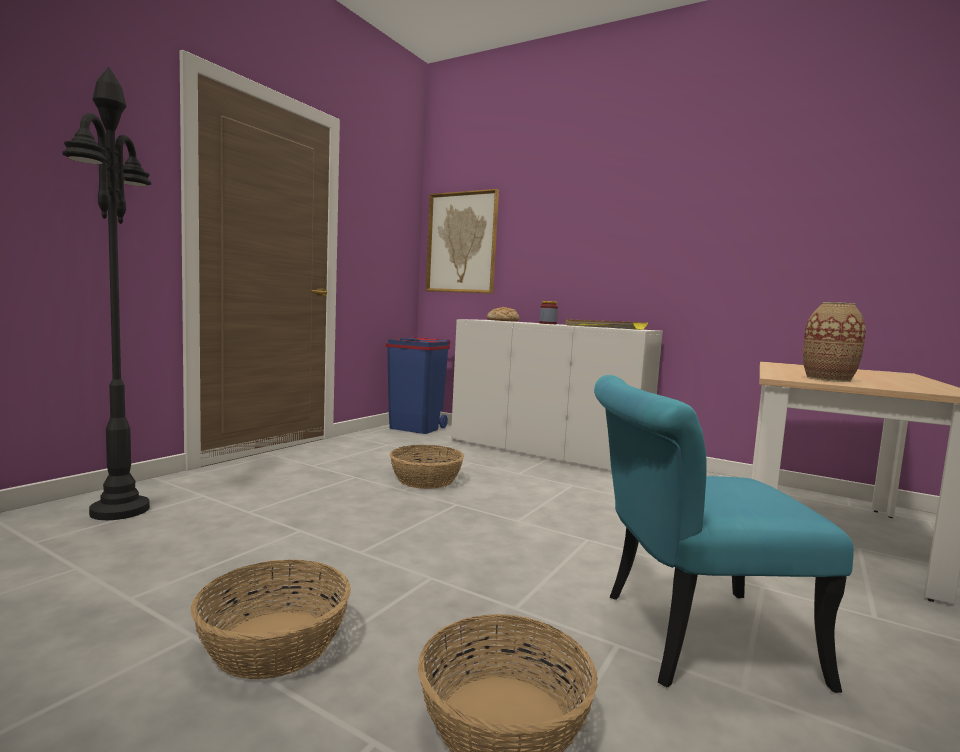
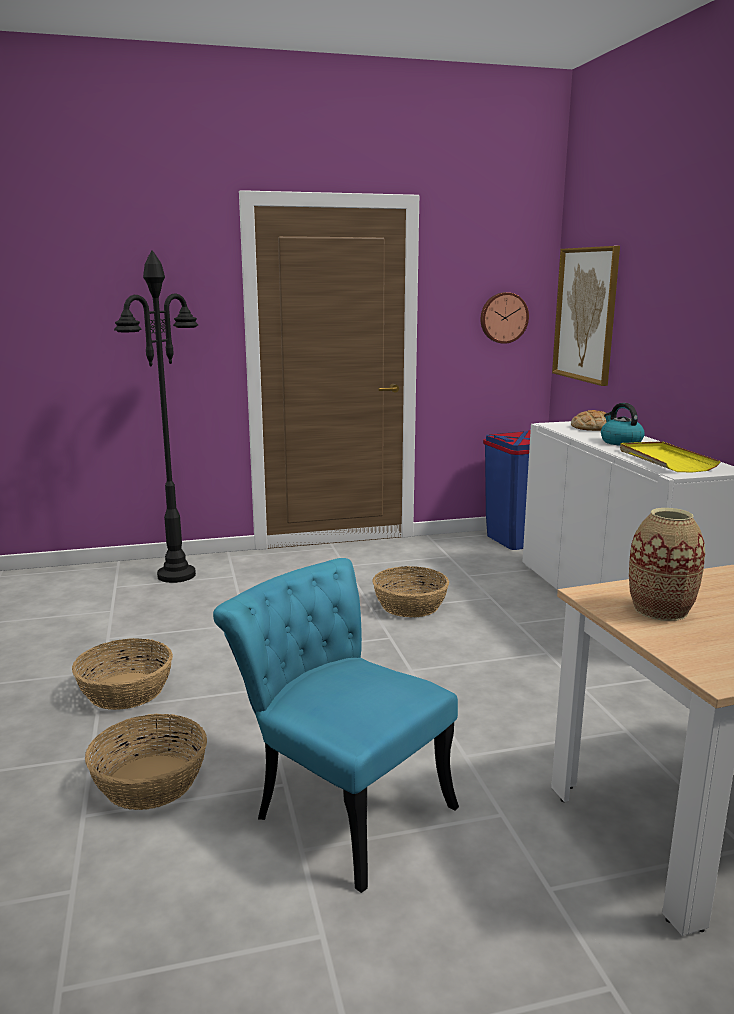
camera: 45 degrees right, 10 degrees up
jar [539,301,558,324] -> kettle [601,403,645,446]
none -> wall clock [481,292,529,344]

